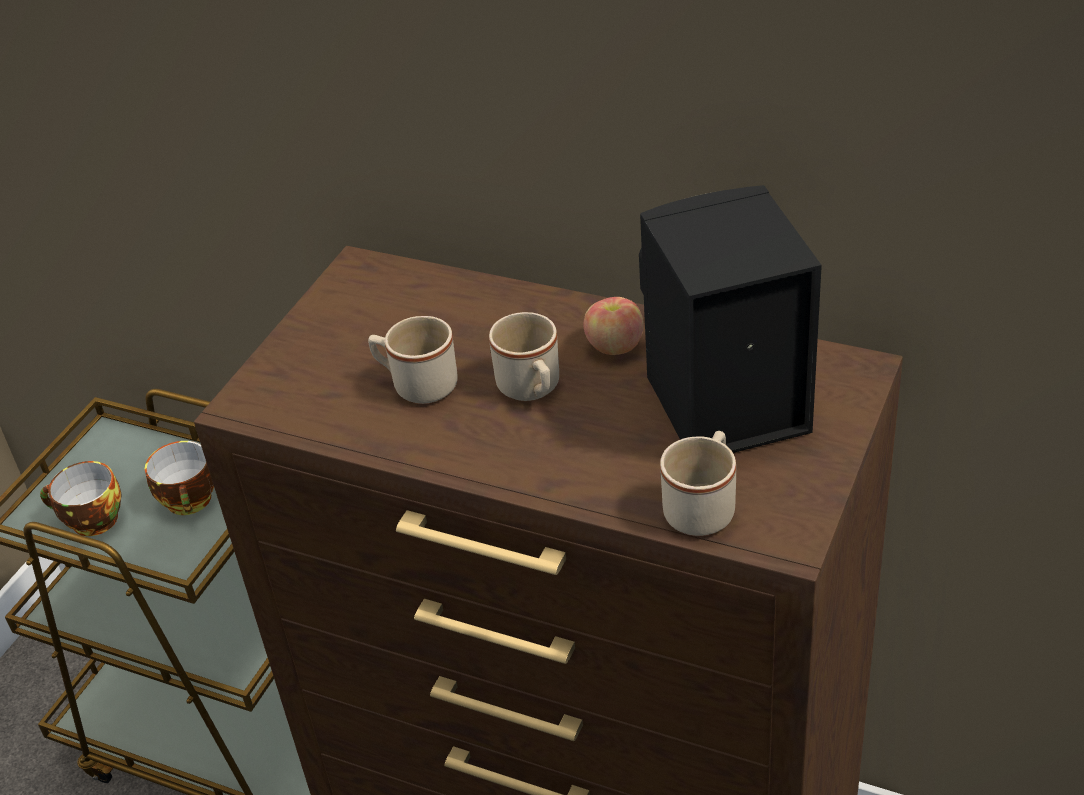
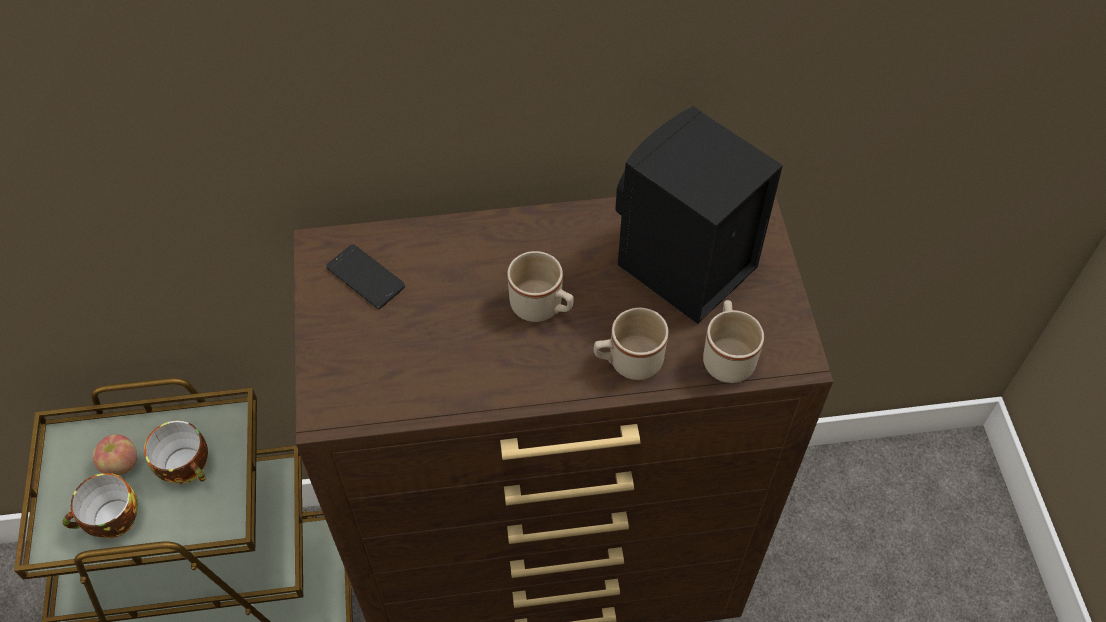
camera: 35 degrees left, 15 degrees up
beige mug [368,316,458,404] -> beige mug moved to [594,308,668,380]
apple [583,297,644,355] -> apple moved to [92,434,137,476]
none -> phone [326,244,405,309]

